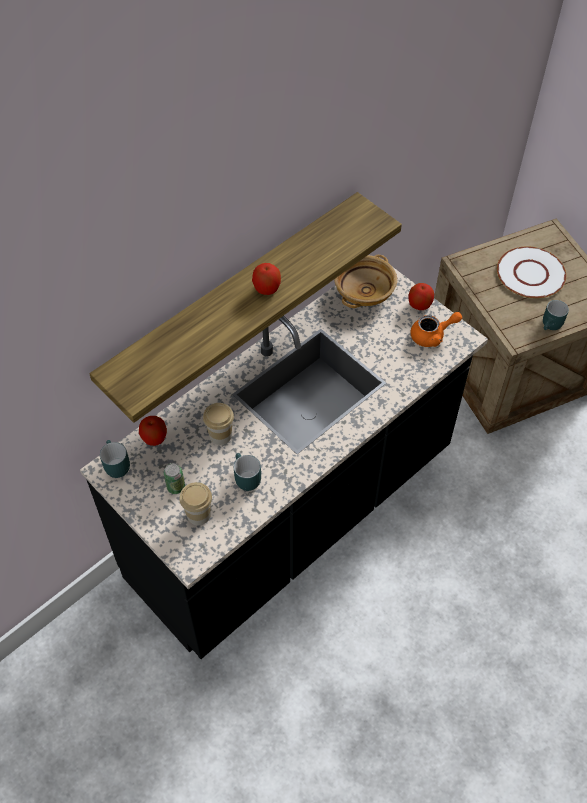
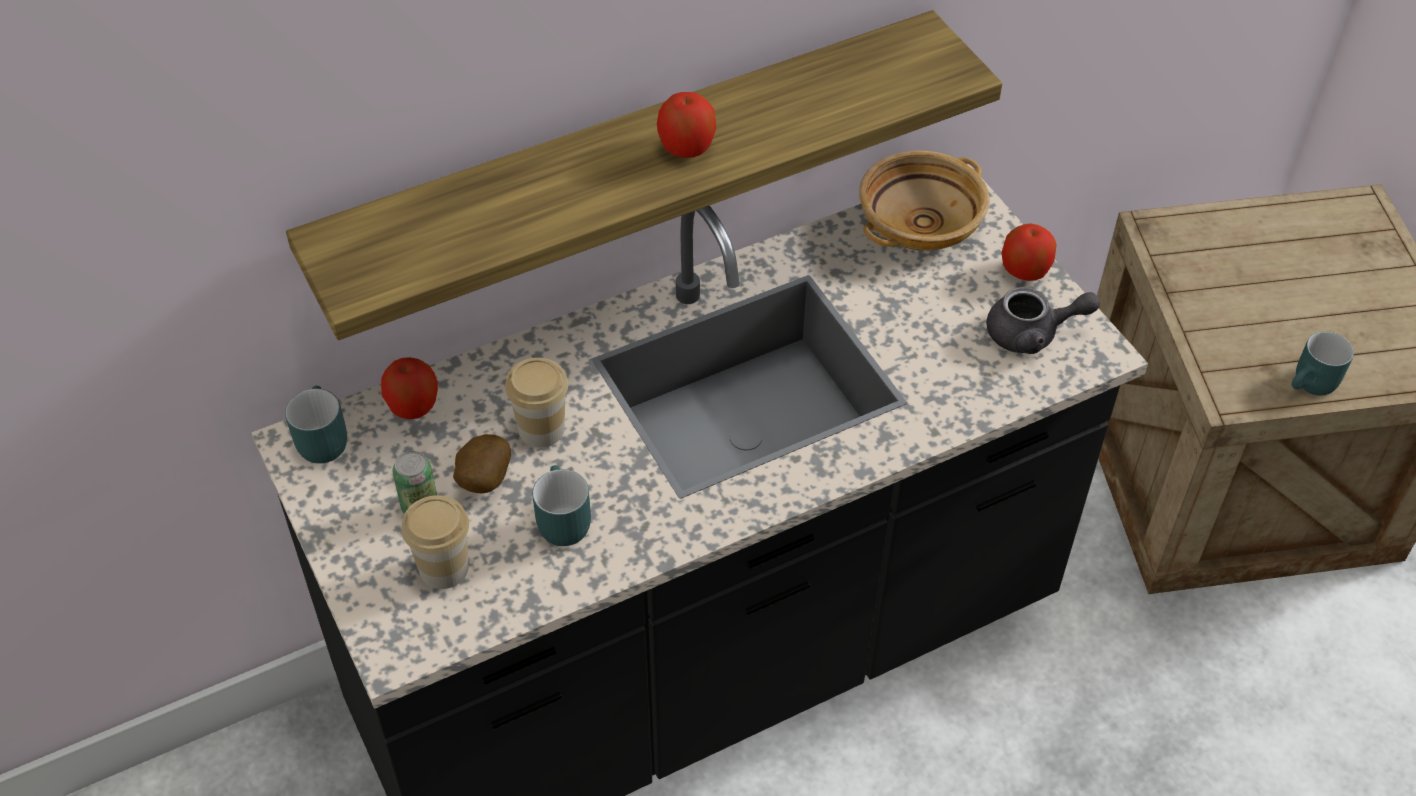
camera: 15 degrees right, 5 degrees down
orange teapot [410,312,462,347] -> grey teapot [987,287,1100,354]
white plate [497,246,566,298] -> none
none -> potato [453,434,511,494]

